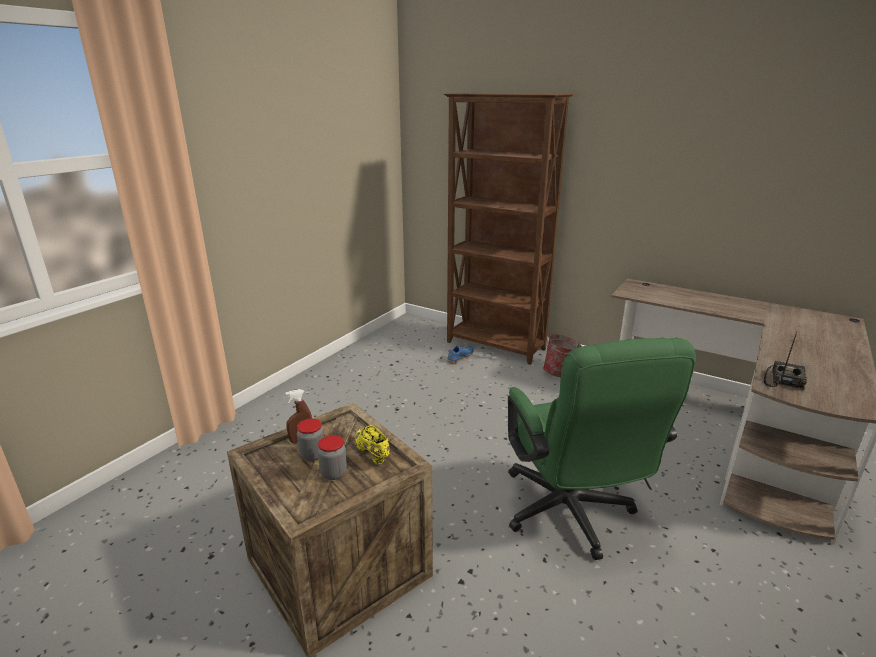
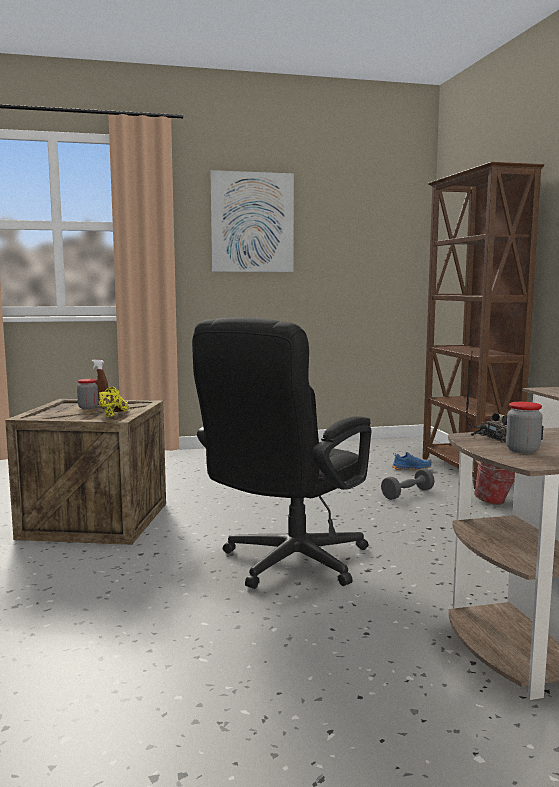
camera: 45 degrees right, 15 degrees down
jar [318,435,347,480] -> jar moved to [506,402,543,453]
green office chair [508,338,696,560] -> black office chair [192,317,372,589]
none -> picture [210,170,294,272]
none -> grey dumbbell [381,468,435,500]

